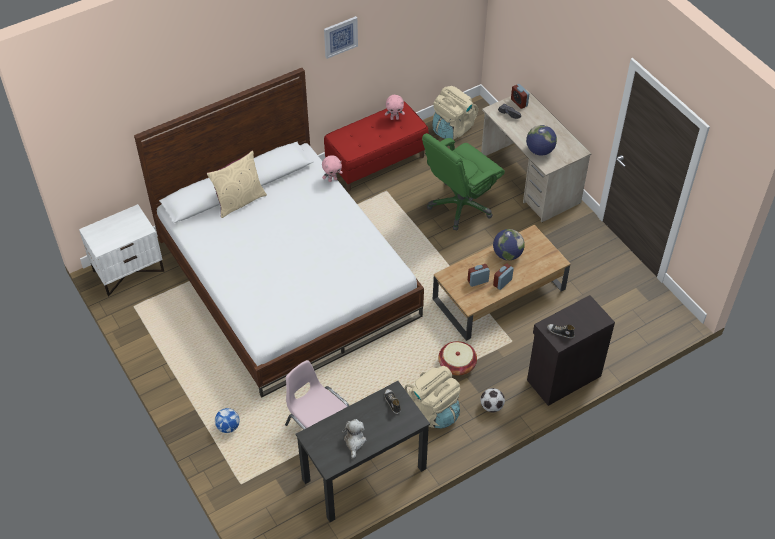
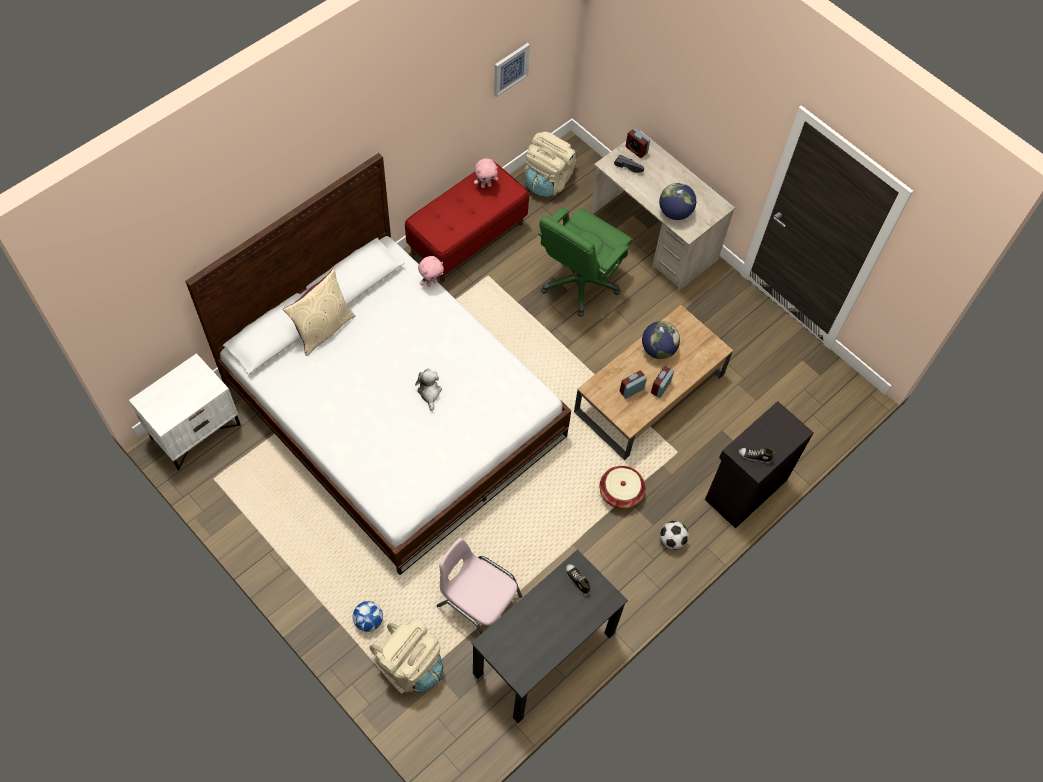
camera: 15 degrees left, 10 degrees up
picture [324,16,358,59] -> picture moved to [494,43,530,97]
plush toy [342,419,366,459] -> plush toy moved to [415,369,442,411]
beige backpack [404,366,460,428] -> beige backpack moved to [370,619,443,693]

